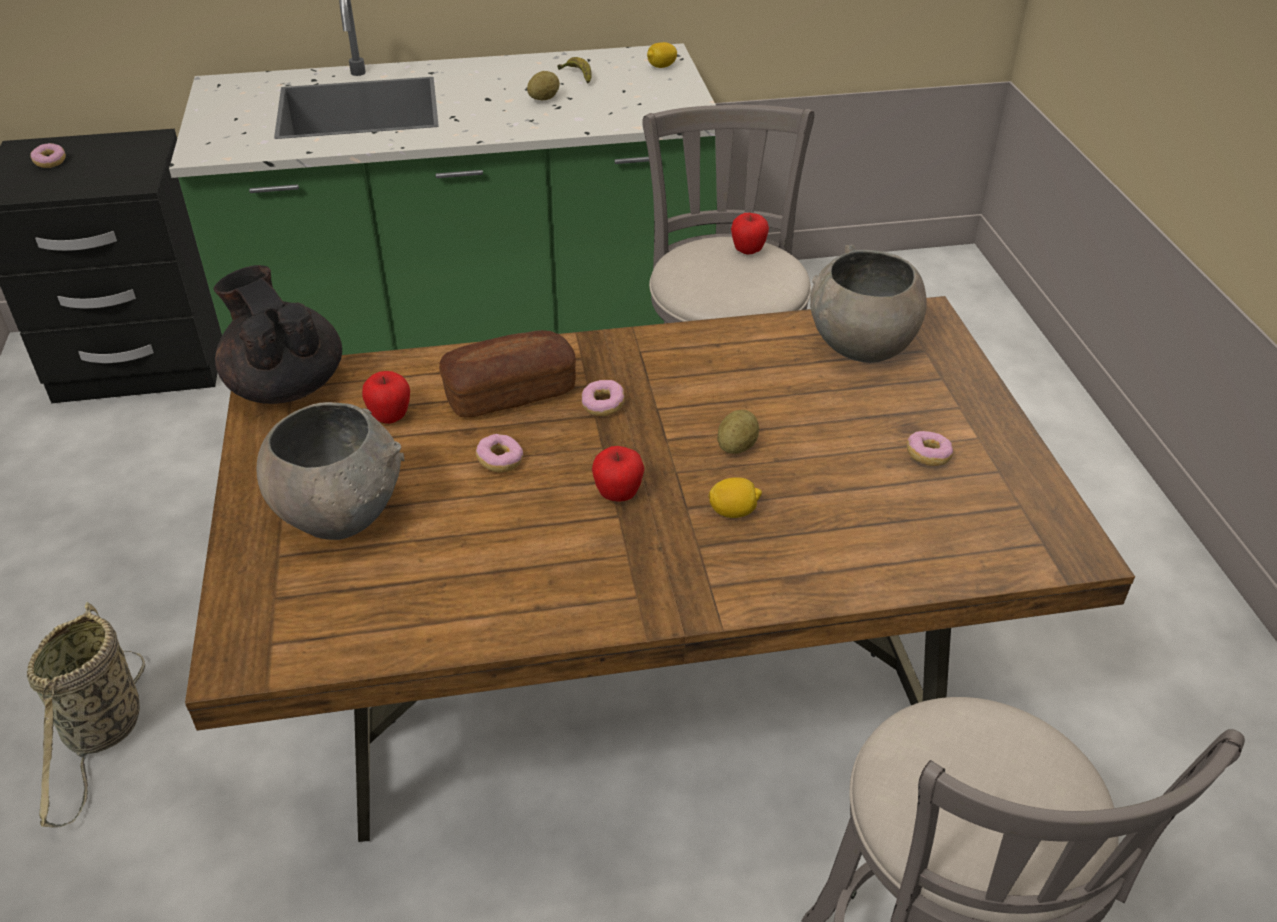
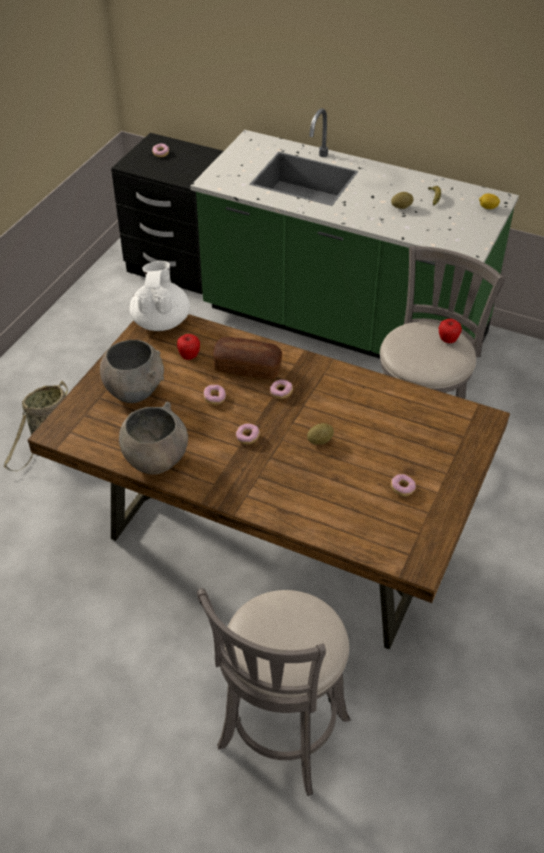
camera: 35 degrees right, 5 degrees up
black teapot [214,265,342,404] -> white teapot [130,261,190,331]
apple [592,446,645,502] -> donut [236,424,260,444]
lemon [708,477,762,518] -> none
grey bowl [810,245,927,363] -> grey bowl moved to [119,402,188,474]

